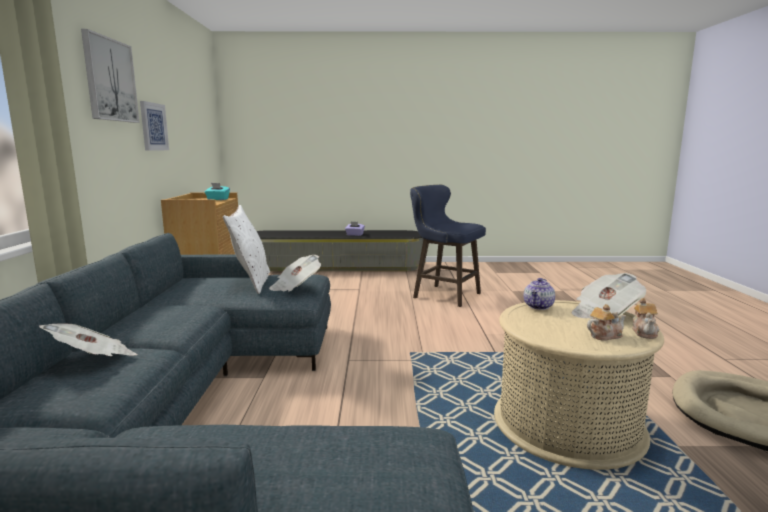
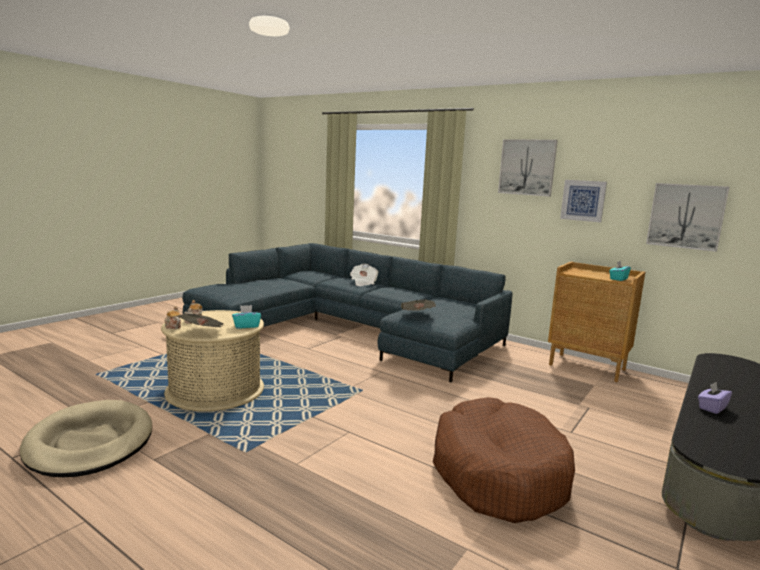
camera: 125 degrees right, 0 degrees up
white pillow [223,205,270,294] -> none
blue stool [410,185,486,307] -> brown dog bed [432,397,575,523]
teapot [524,278,555,310] -> turquoise tissue box [232,305,261,329]
none -> picture [646,183,729,252]

